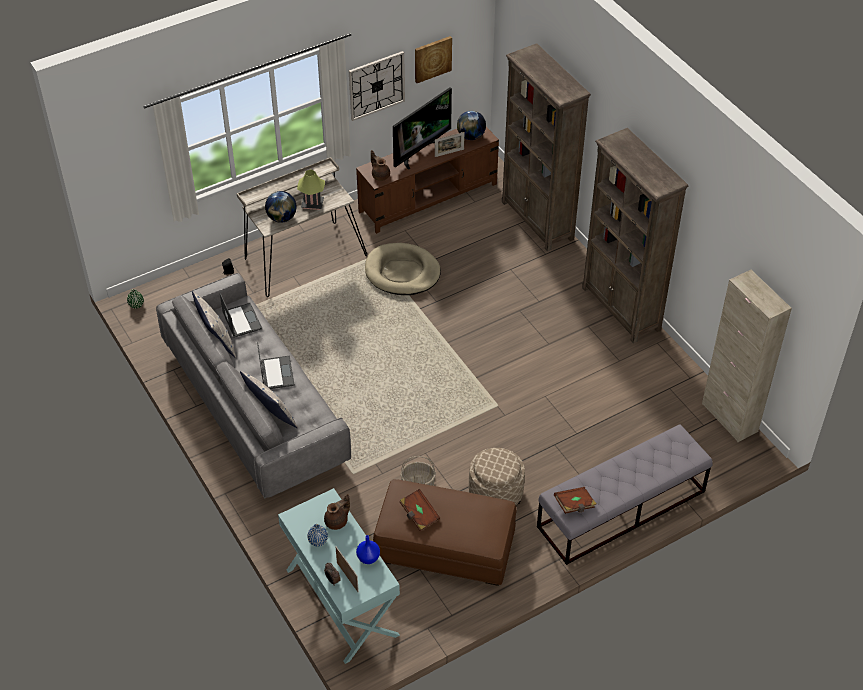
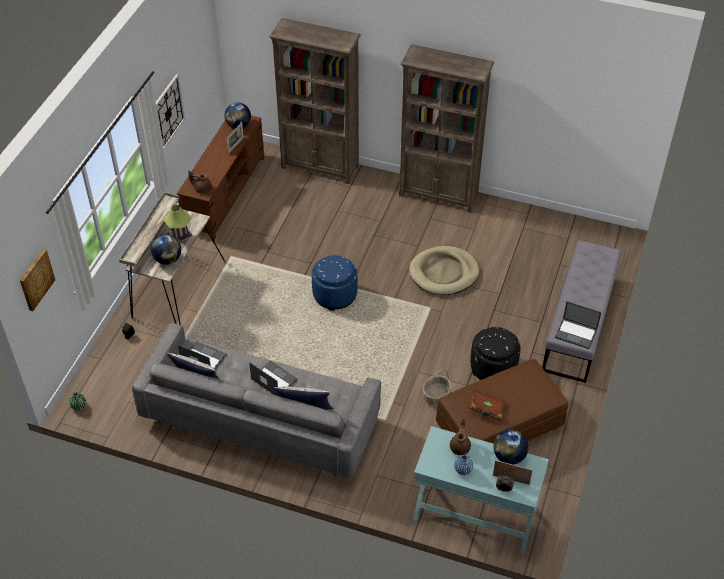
camera: 40 degrees left, 0 degrees up
blue vase [356,535,380,564] -> globe [493,430,529,465]
beige dog bed [365,243,441,295] -> beige dog bed moved to [409,246,479,295]
television [393,87,452,170] -> none
picture [415,36,452,83] -> picture moved to [20,249,55,311]
beige ottoman [469,448,525,506] -> black ottoman [470,327,521,380]
brown book [554,487,597,514] -> laptop [555,301,602,349]
beige cabinet [702,270,792,442] -> none
none -> blue ottoman [312,255,358,311]

